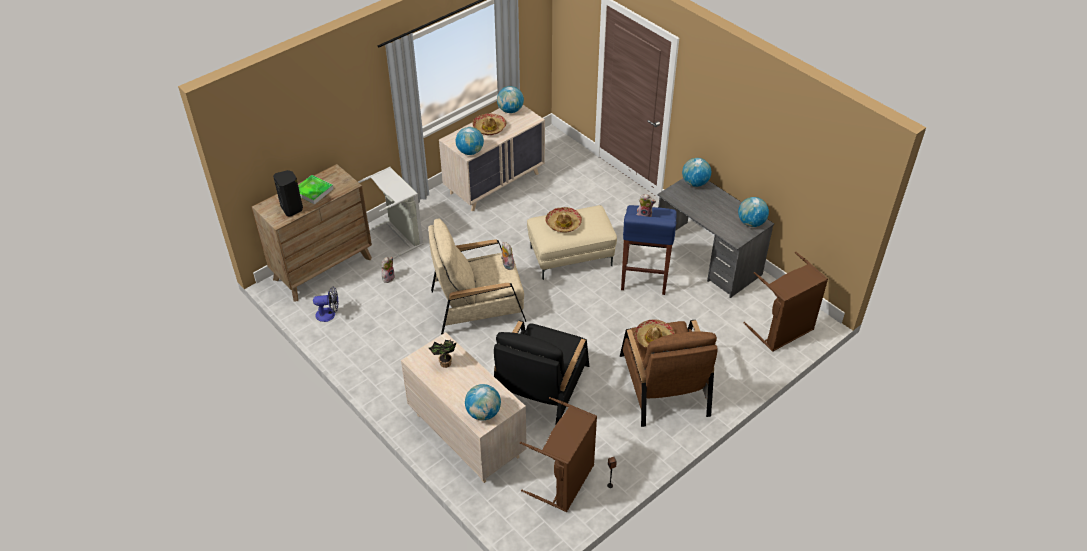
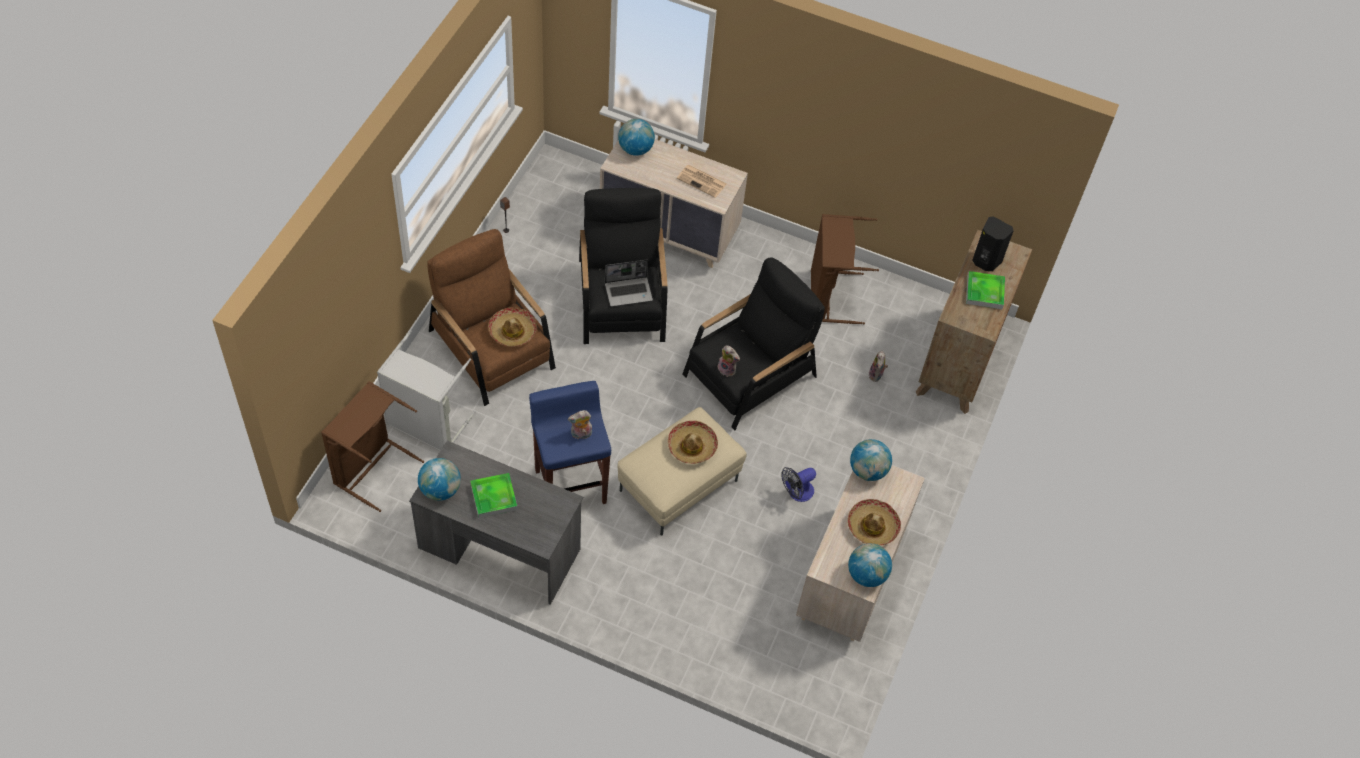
camera: 150 degrees right, 10 degrees up
fan [313,287,338,322] -> fan moved to [781,467,816,502]
grey laundry basket [358,167,423,259] -> grey laundry basket moved to [377,330,476,451]
beige armchair [428,219,526,335] -> black armchair [682,257,825,430]
potted plant [428,339,457,368] -> newspaper [677,165,726,198]
brown laundry basket [520,397,597,512] -> brown laundry basket moved to [811,214,879,324]
globe [682,158,711,187] -> none
none -> tray [470,473,518,518]
none -> laptop [605,259,653,307]

